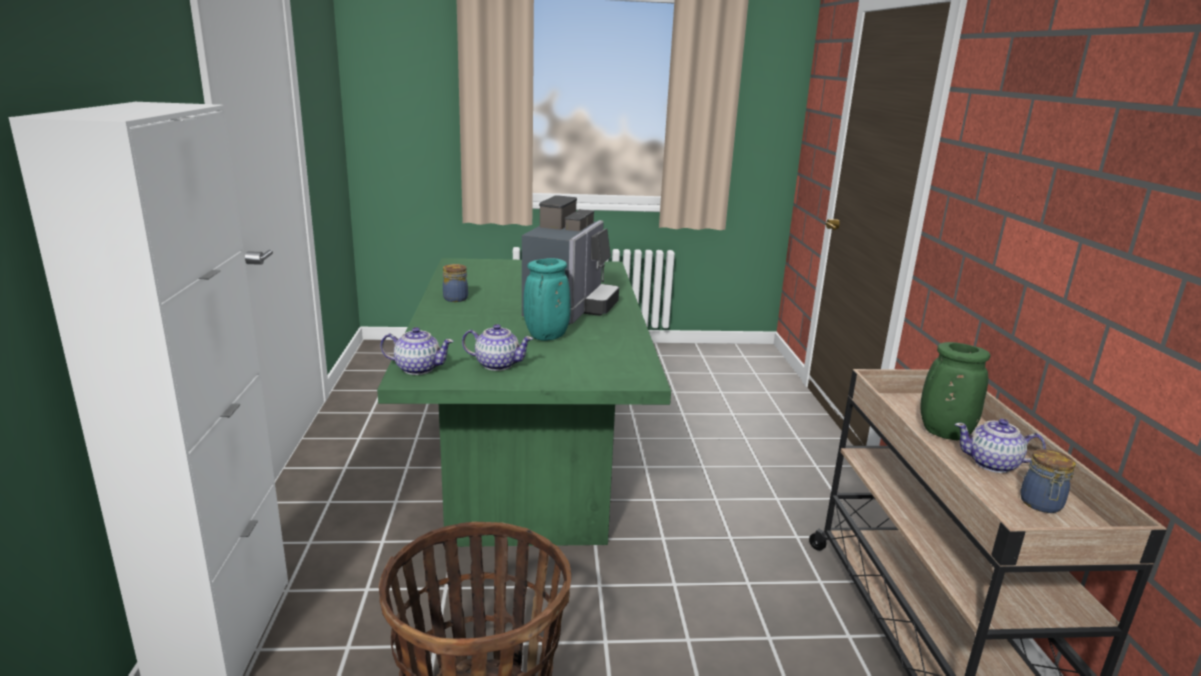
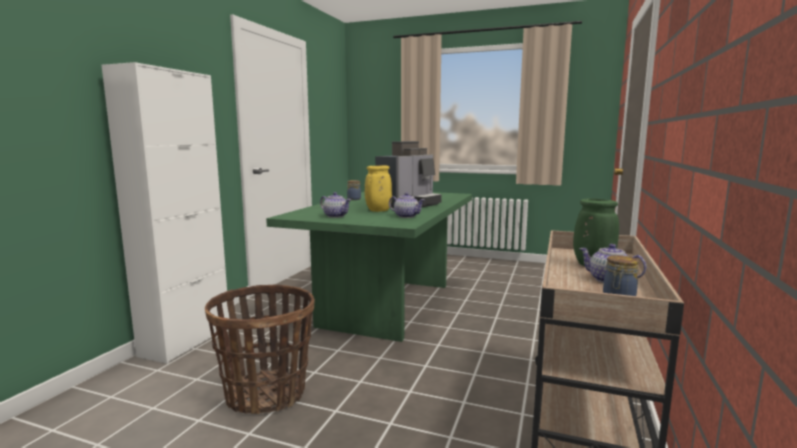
camera: 25 degrees right, 10 degrees down
teapot [380,327,454,375] -> teapot moved to [389,192,425,218]
turquoise vase [523,258,571,341] -> yellow vase [365,165,392,212]

